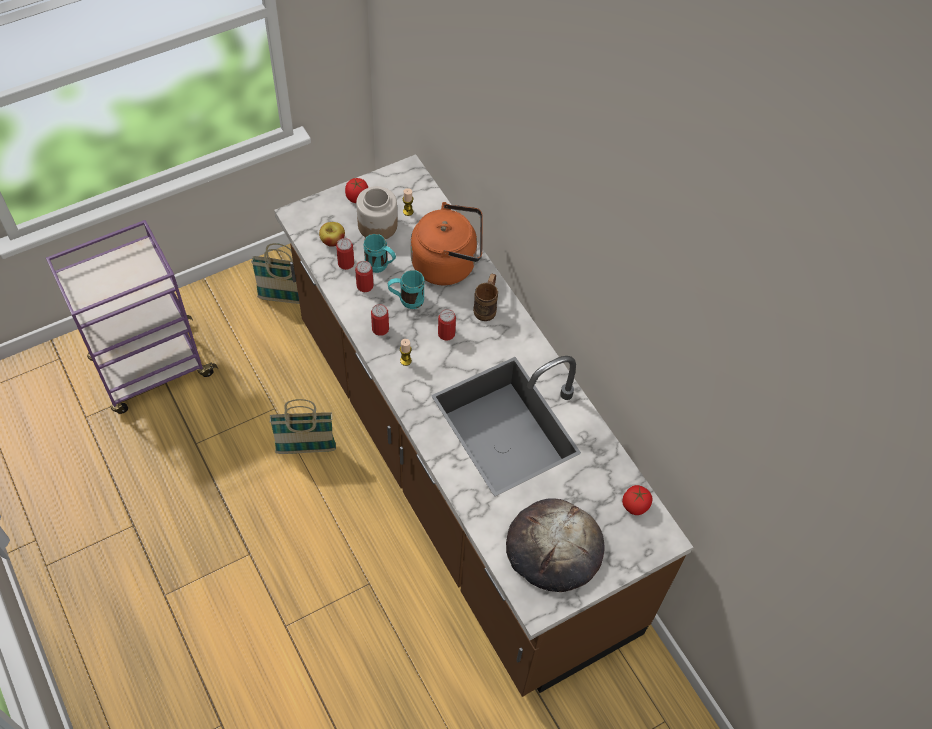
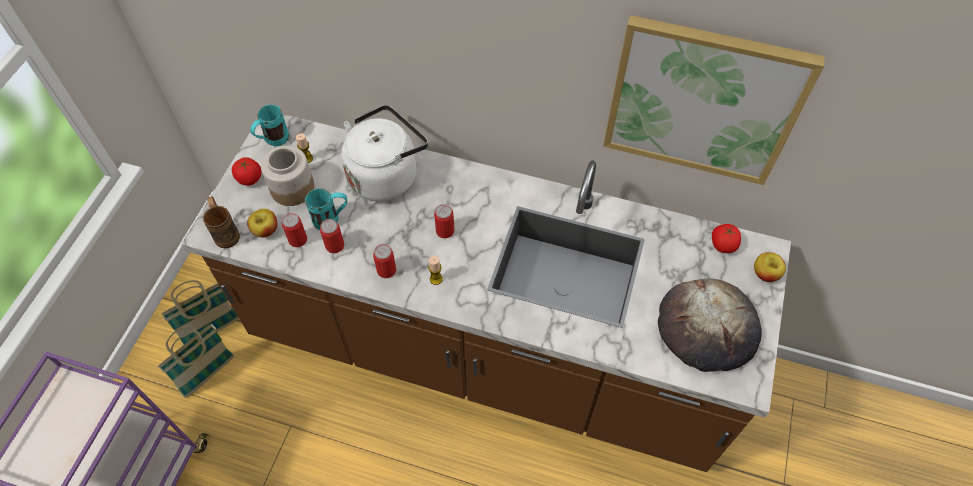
camera: 40 degrees left, 0 degrees up
basket [270,399,336,454] -> basket moved to [158,324,234,398]
turquoise mug [388,270,425,309] -> turquoise mug moved to [250,105,289,146]
orange kettle [411,202,483,285] -> white kettle [341,105,428,202]
brown mug [473,273,498,321] -> brown mug moved to [203,196,240,248]
none -> picture [603,15,825,185]
none -> apple [754,252,786,282]

